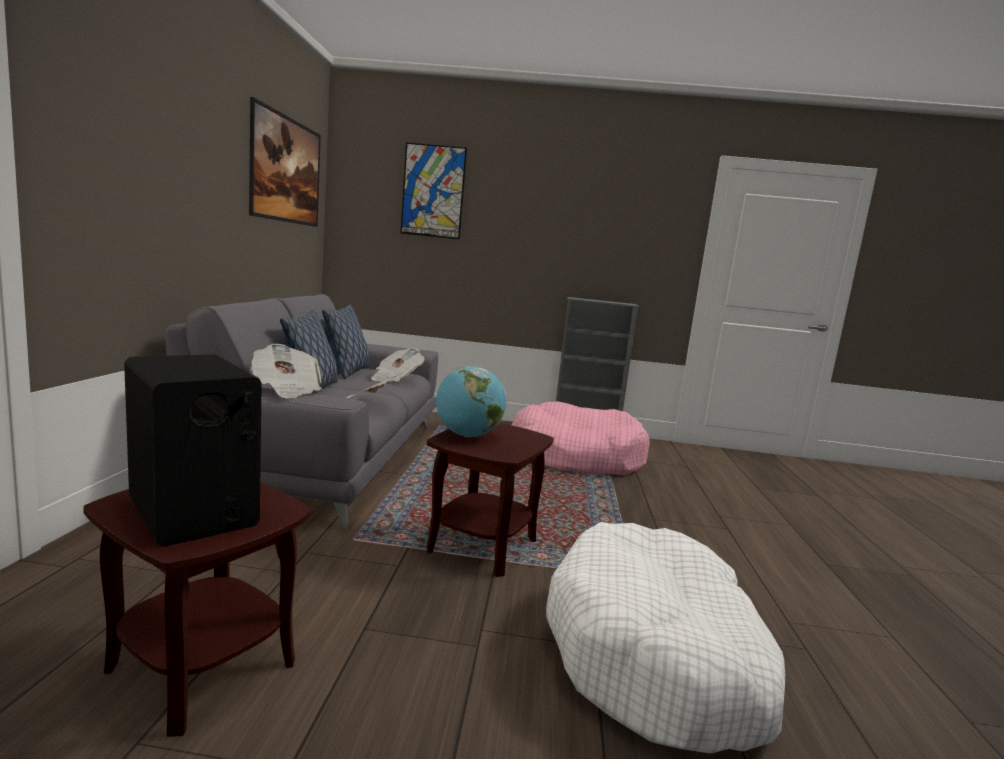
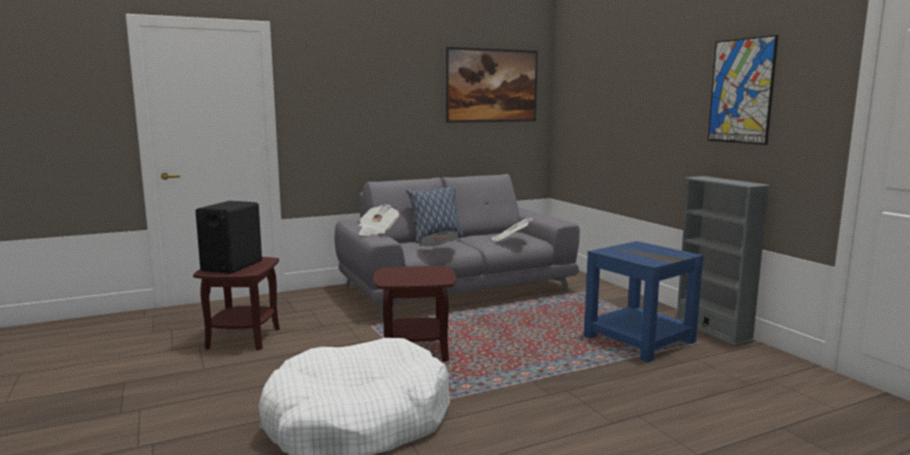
camera: 60 degrees right, 0 degrees up
pillow [322,305,369,379] -> none
picture [400,142,467,239] -> picture moved to [708,35,778,145]
globe [436,366,506,437] -> none
pink dog bed [511,402,650,476] -> blue side table [584,241,704,362]

